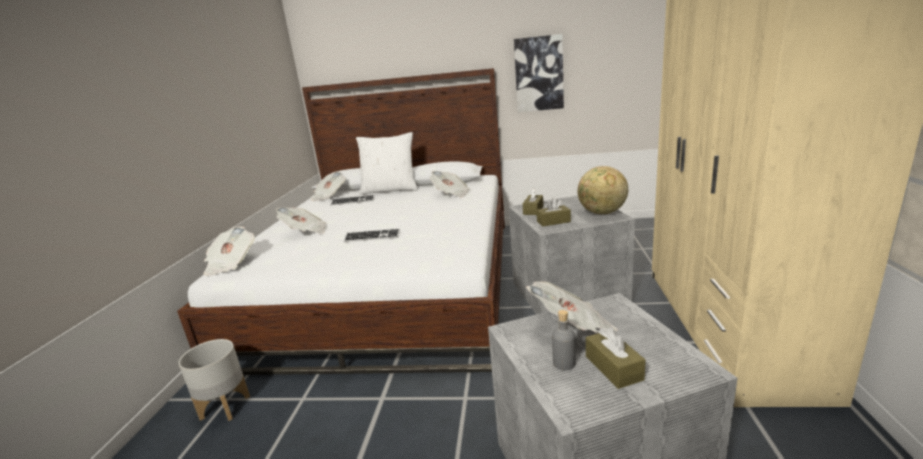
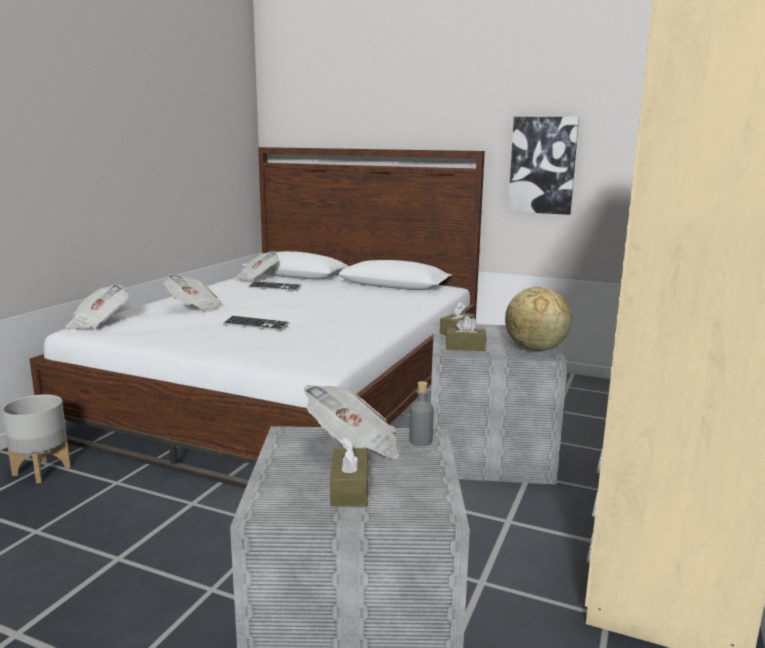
camera: 15 degrees right, 5 degrees down
white pillow [356,132,418,195] -> none
newspaper [430,171,470,198] -> none
grey bottle [552,310,576,371] -> grey bottle moved to [409,381,434,446]

